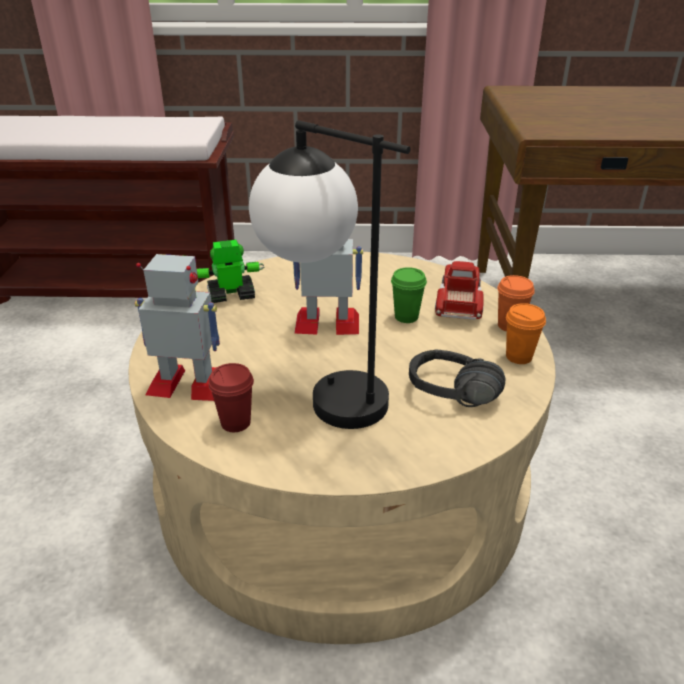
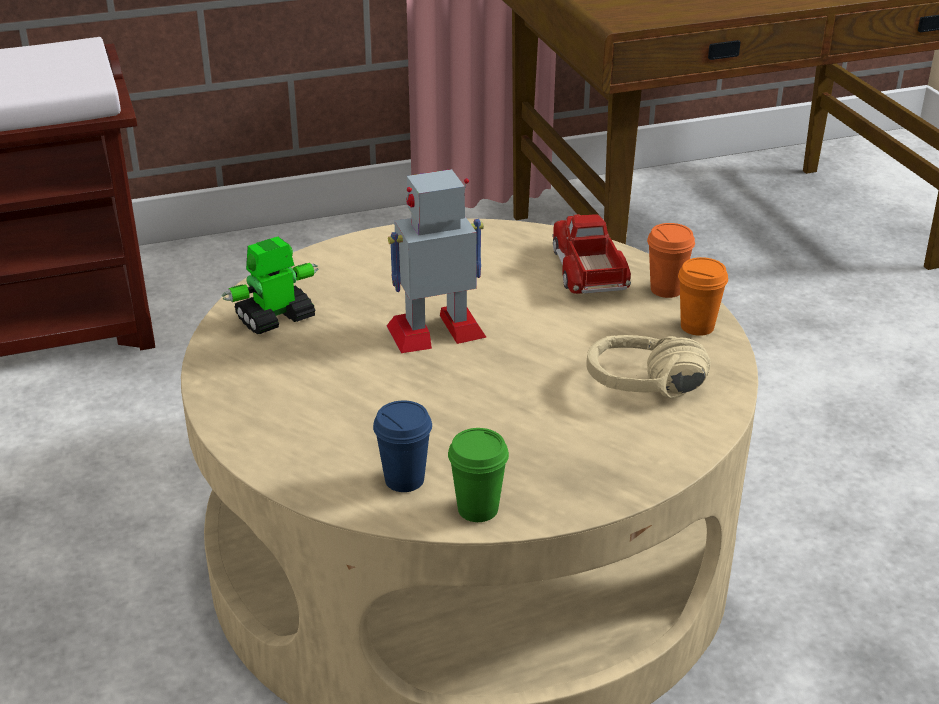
camera: 20 degrees left, 0 degrees up
toy robot [135,254,220,401] -> none
red cup [208,363,254,432] -> blue cup [373,400,432,492]
table lamp [249,120,411,429] -> none
green cup [391,267,427,323] -> green cup moved to [448,428,509,522]
black headphones [409,349,506,407] -> beige headphones [586,335,711,399]

